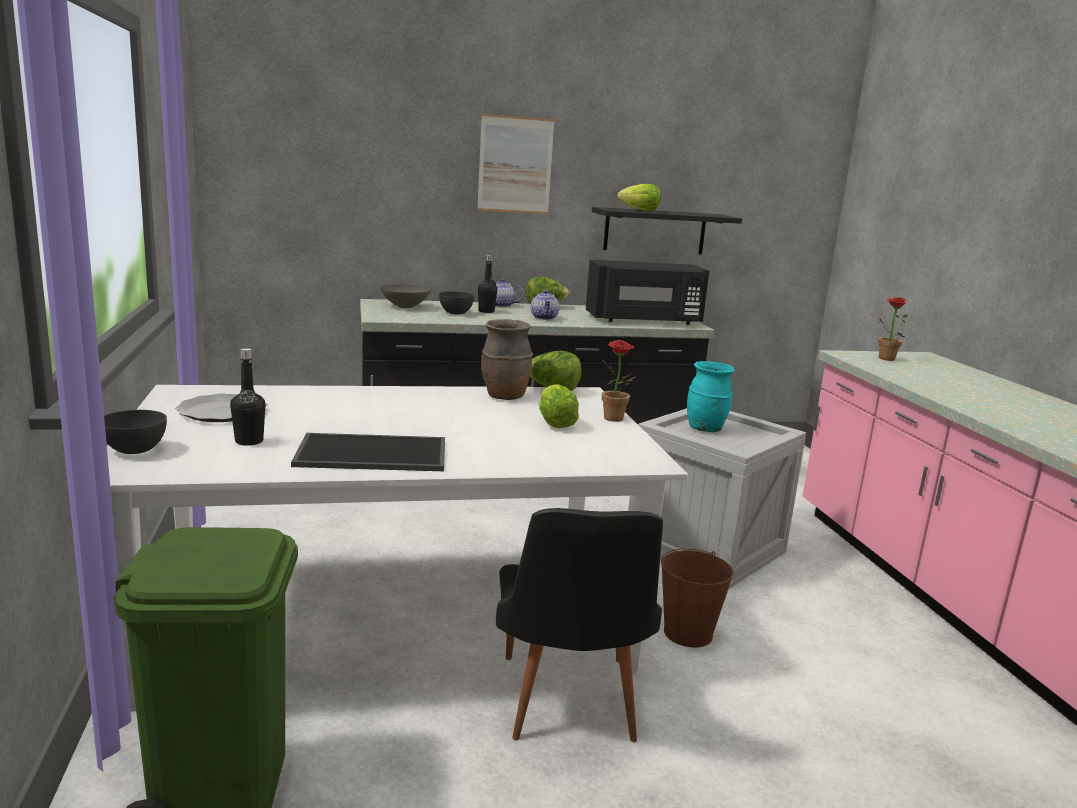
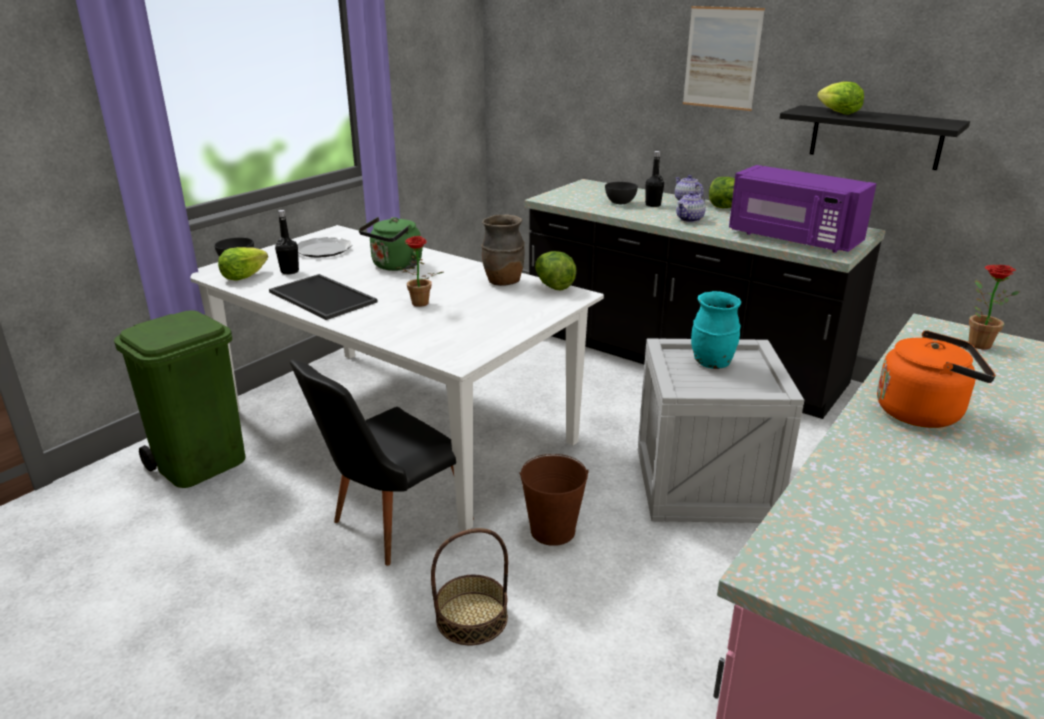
camera: 50 degrees right, 10 degrees up
grey bowl [381,284,431,308] -> none
lettuce [539,385,579,428] -> lettuce moved to [218,247,268,281]
black microwave [586,260,709,325] -> purple microwave [729,165,876,253]
potted plant [602,340,635,422] -> potted plant moved to [395,236,444,307]
none -> green kettle [359,217,423,271]
none -> basket [431,528,508,645]
none -> orange kettle [877,330,996,428]

